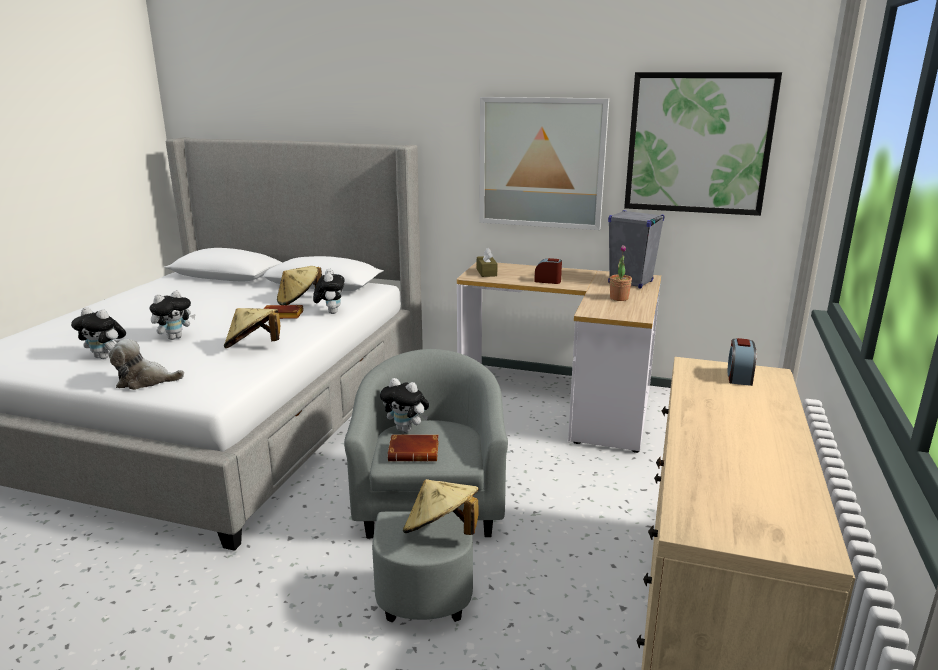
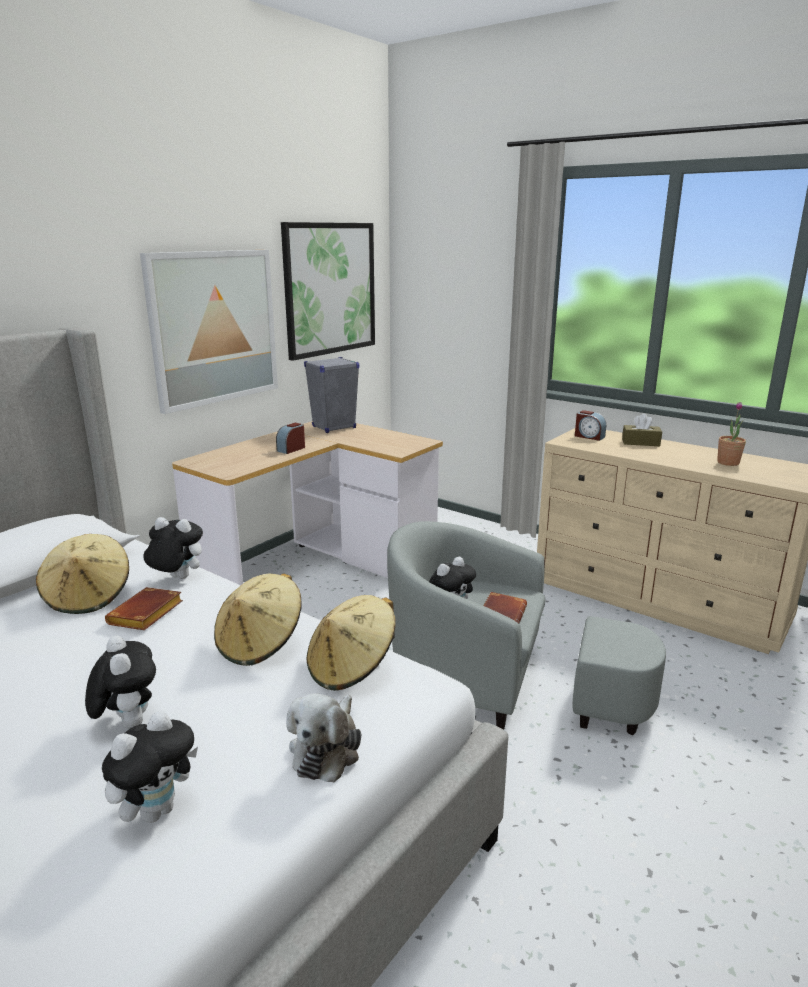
camera: 70 degrees left, 0 degrees up
beige hat [403,479,479,535] -> beige hat moved to [307,595,396,691]
brown tissue box [477,248,497,277] -> brown tissue box moved to [622,413,662,446]
potted plant [610,245,632,301] -> potted plant moved to [717,402,746,466]

